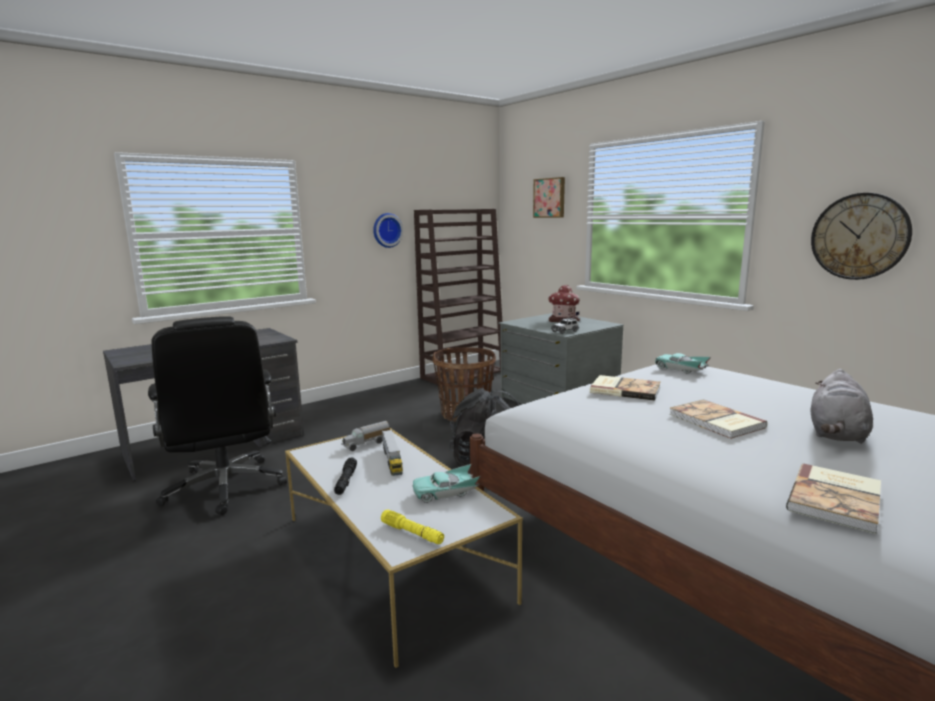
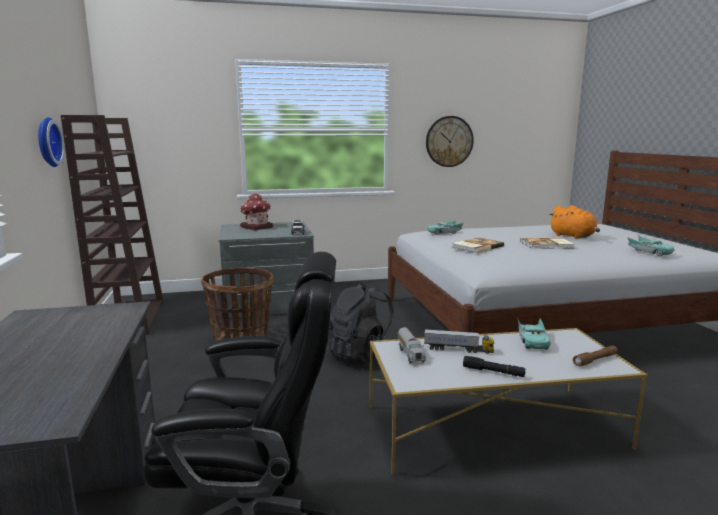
camera: 65 degrees left, 0 degrees up
yellow flashlight [381,510,444,544] -> brown flashlight [573,345,618,366]
picture [533,177,565,218] -> none
book [786,464,881,534] -> turquoise toy car [627,236,674,256]
grey plush toy [811,369,873,444] -> orange plush toy [549,205,600,239]

